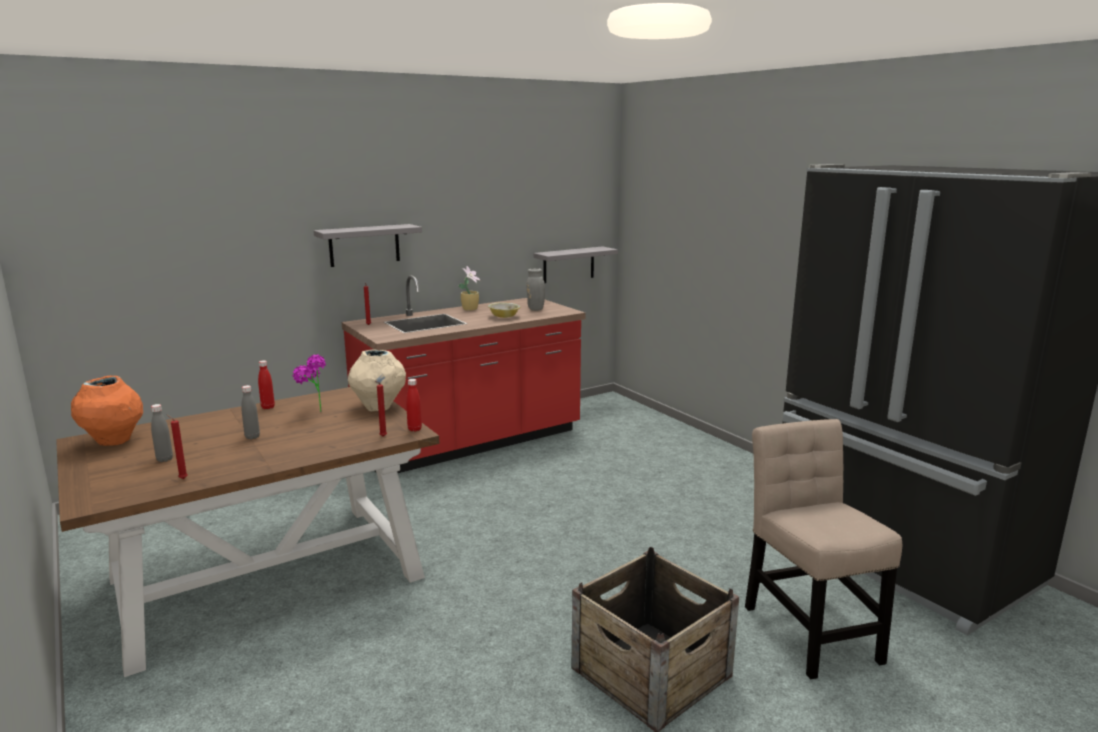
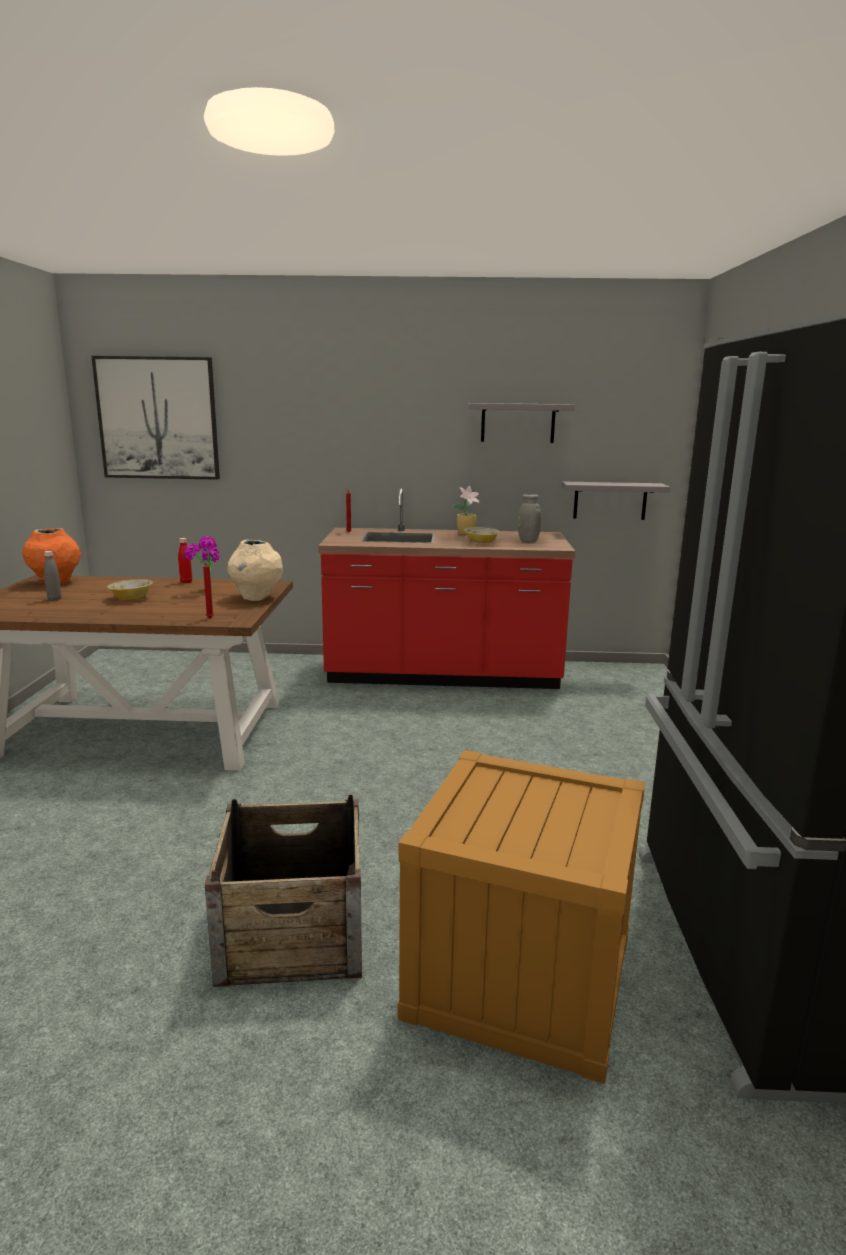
camera: 35 degrees right, 0 degrees up
red candle [167,415,188,479] -> none
grey bottle [241,385,260,439] -> bowl [107,579,153,600]
grey shelf [313,224,422,267] -> grey shelf moved to [468,403,575,443]
red bottle [406,379,422,431] -> none
beige chair [745,419,902,679] -> crate [398,750,645,1084]
none -> picture [91,356,220,480]

